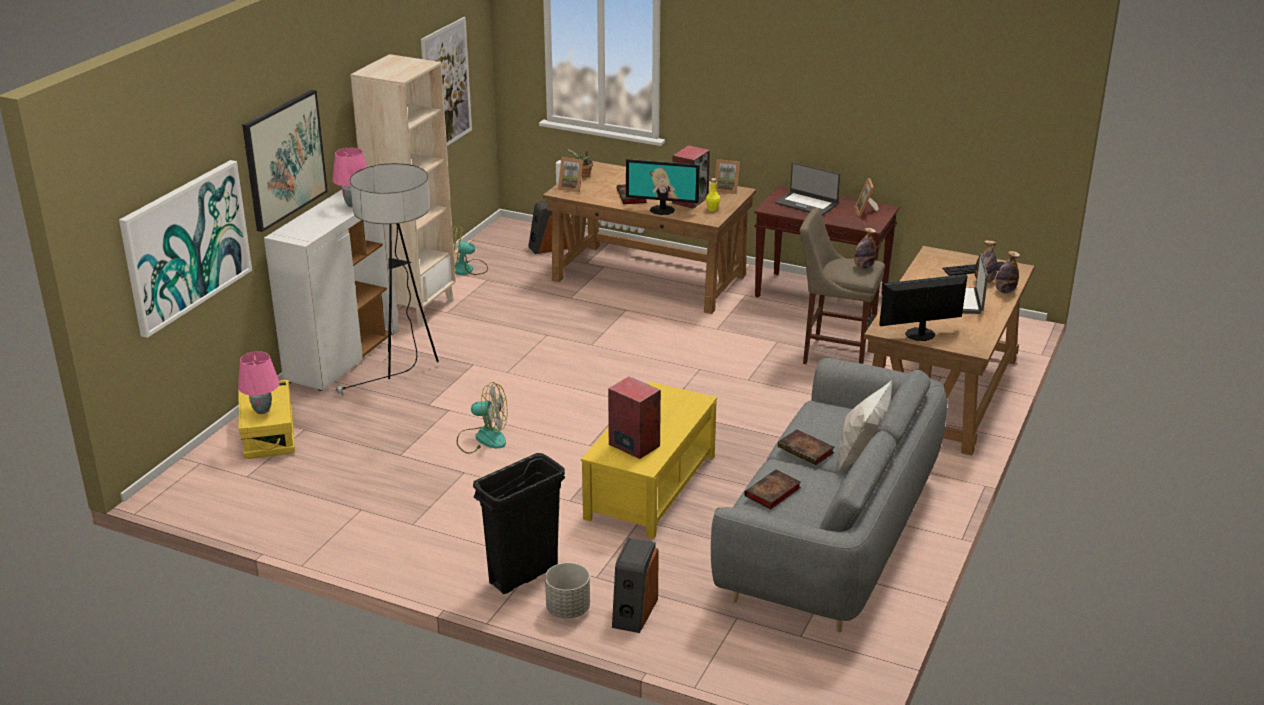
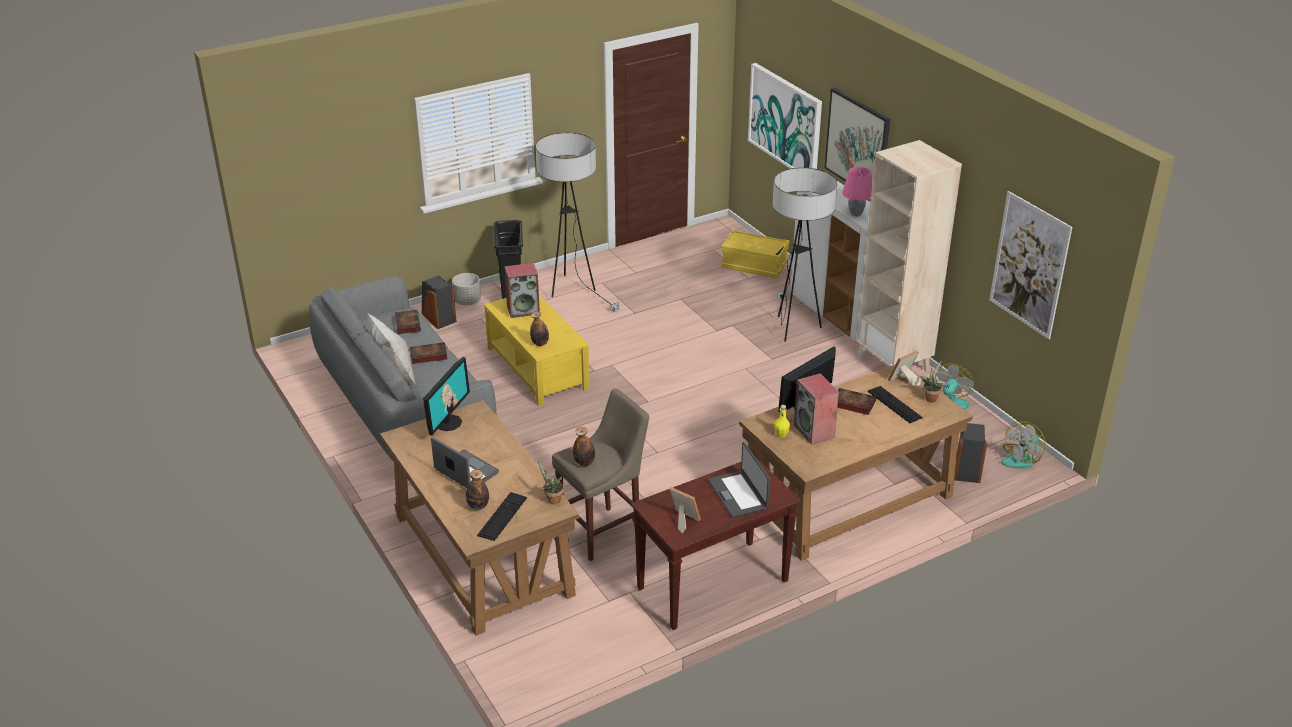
camera: 125 degrees right, 5 degrees up
pink table lamp [238,351,280,414] -> none
fan [457,382,508,454] -> fan moved to [1001,421,1045,469]
picture frame [715,159,740,194] -> none
laptop [775,162,840,216] -> laptop turned 90 degrees counterclockwise [708,442,770,518]
bottle [995,251,1020,294] -> bottle moved to [530,311,549,346]
none -> floor lamp [535,132,619,312]
none -> potted plant [538,460,564,504]
none -> keyboard [868,386,923,423]

